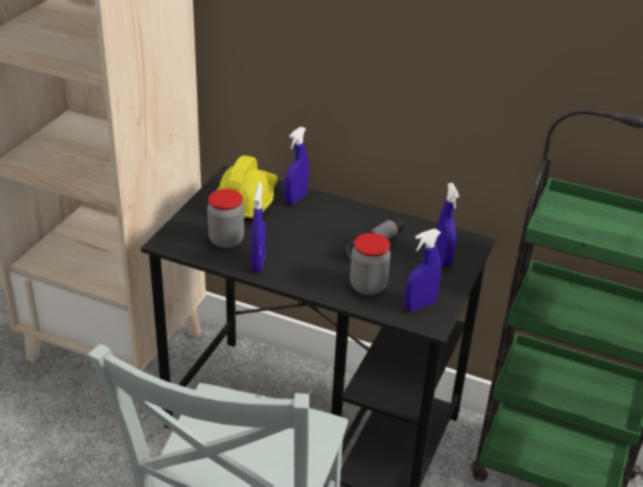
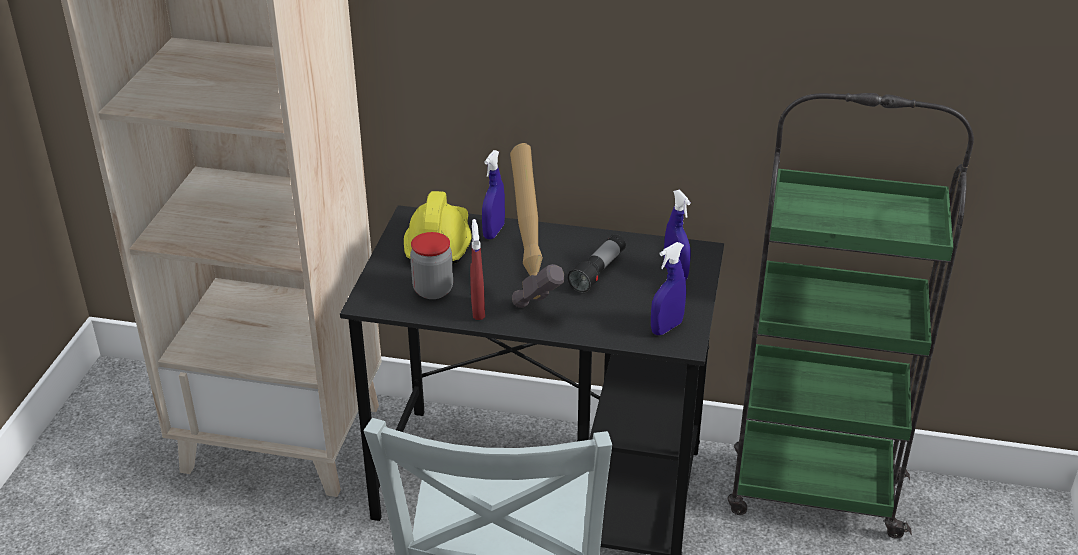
camera: 10 degrees left, 0 degrees up
blue spray bottle [251,182,266,272] -> red spray bottle [470,219,485,320]
jar [350,233,391,295] -> none
none -> hammer [510,143,565,308]

